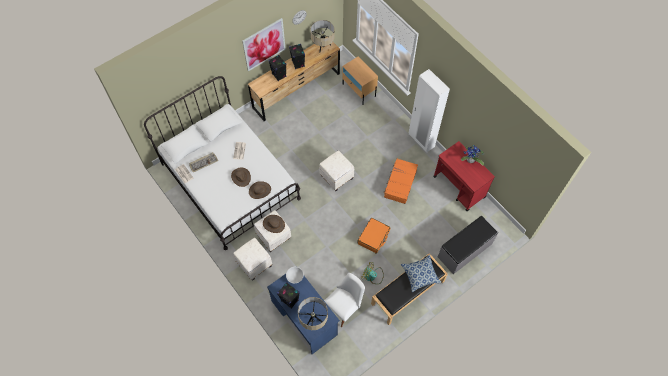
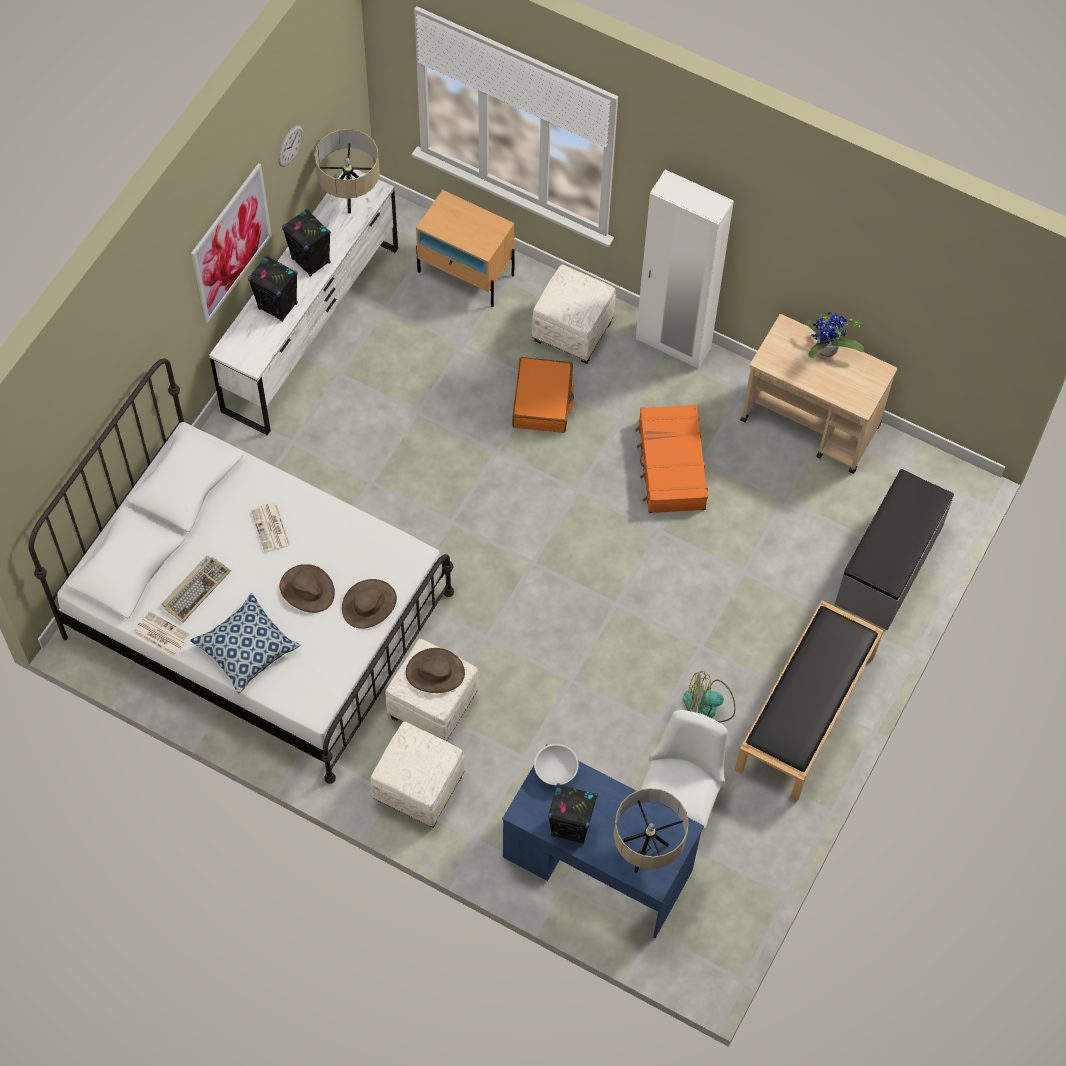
camera: 25 degrees left, 0 degrees up
brown dresser [248,37,340,121] -> white dresser [209,169,398,435]
white ottoman [319,151,354,191] -> white ottoman moved to [532,265,616,364]
orange suitcase [358,218,390,254] -> orange suitcase moved to [512,357,574,433]
pillow [401,255,442,292] -> pillow moved to [190,593,300,694]
red cart [433,141,495,211] -> beige cart [740,314,897,474]

